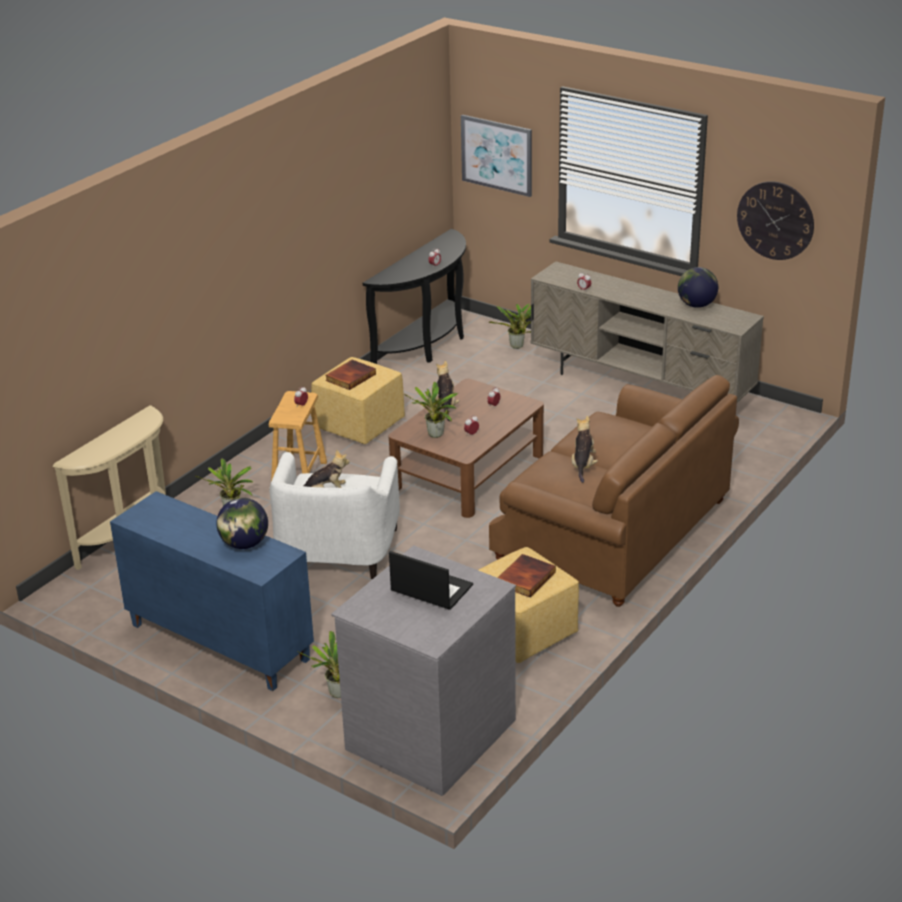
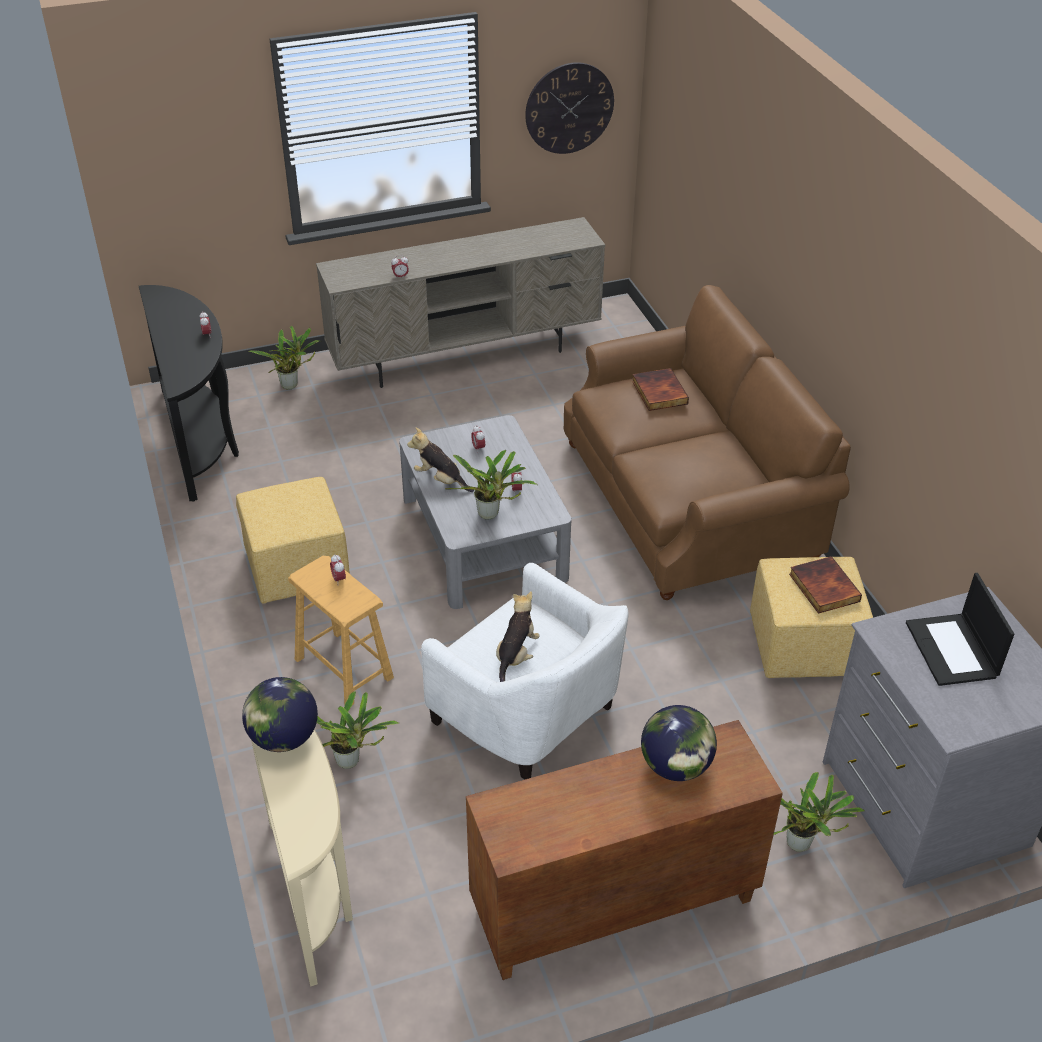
camera: 55 degrees left, 10 degrees up
blue cabinet [110,491,314,691] -> brown cabinet [466,720,783,980]
book [326,360,376,390] -> book moved to [632,368,689,411]
brown coffee table [388,379,544,518] -> grey coffee table [399,415,572,609]
laptop [389,551,473,610] -> laptop turned 75 degrees counterclockwise [906,573,1014,686]
picture [461,114,532,197] -> none
plush toy [572,416,598,483] -> none
globe [678,267,718,308] -> globe moved to [242,677,318,752]

